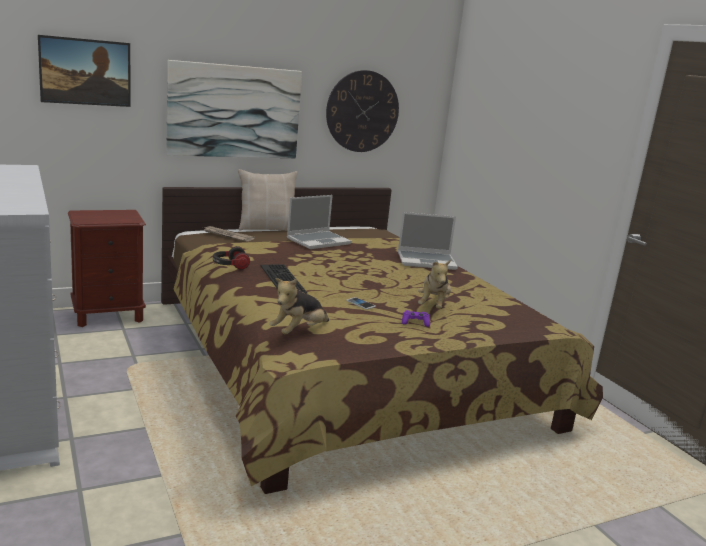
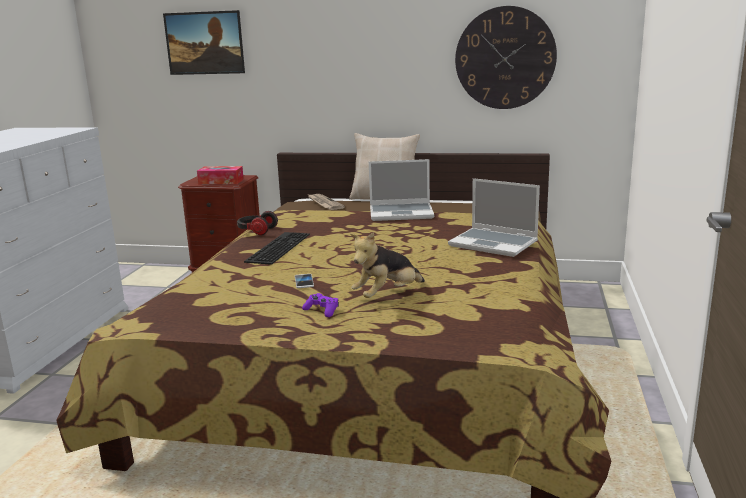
camera: 40 degrees right, 0 degrees up
picture [166,60,302,158] -> none
plush toy [269,278,329,335] -> none
none -> tissue box [197,166,244,184]

